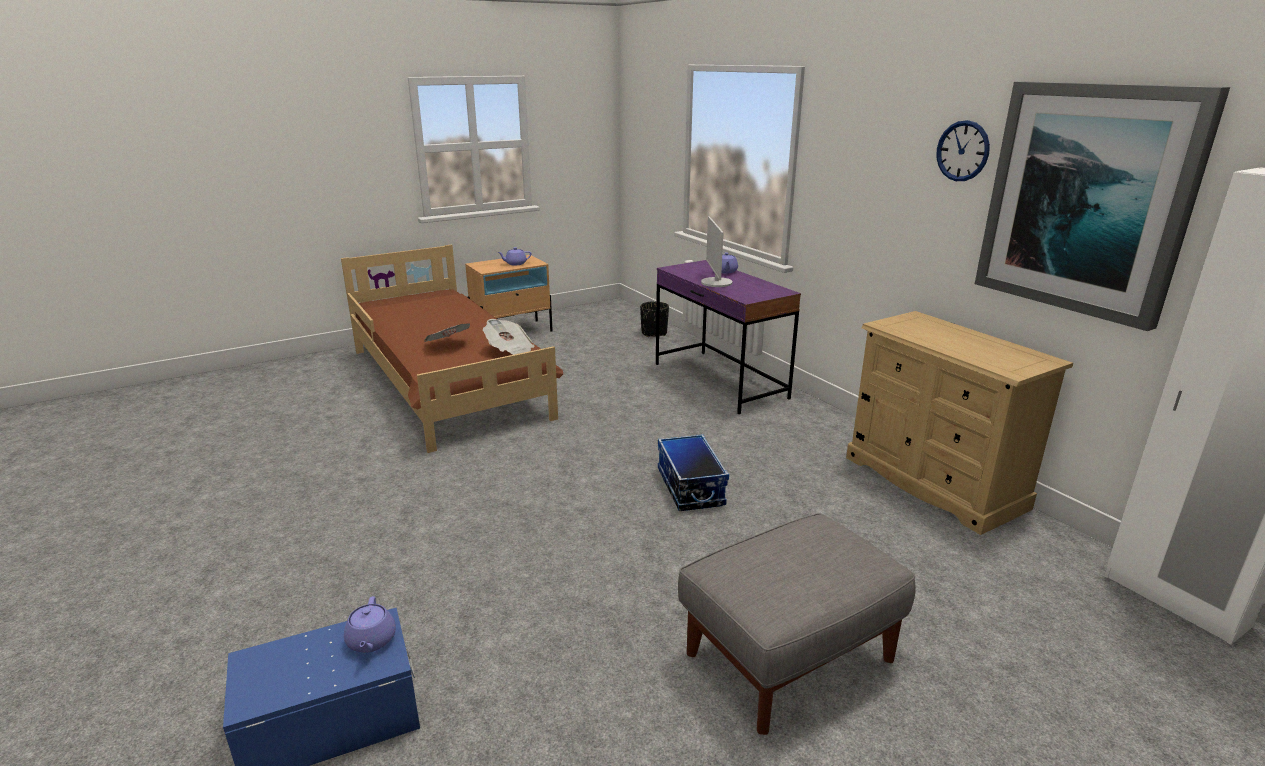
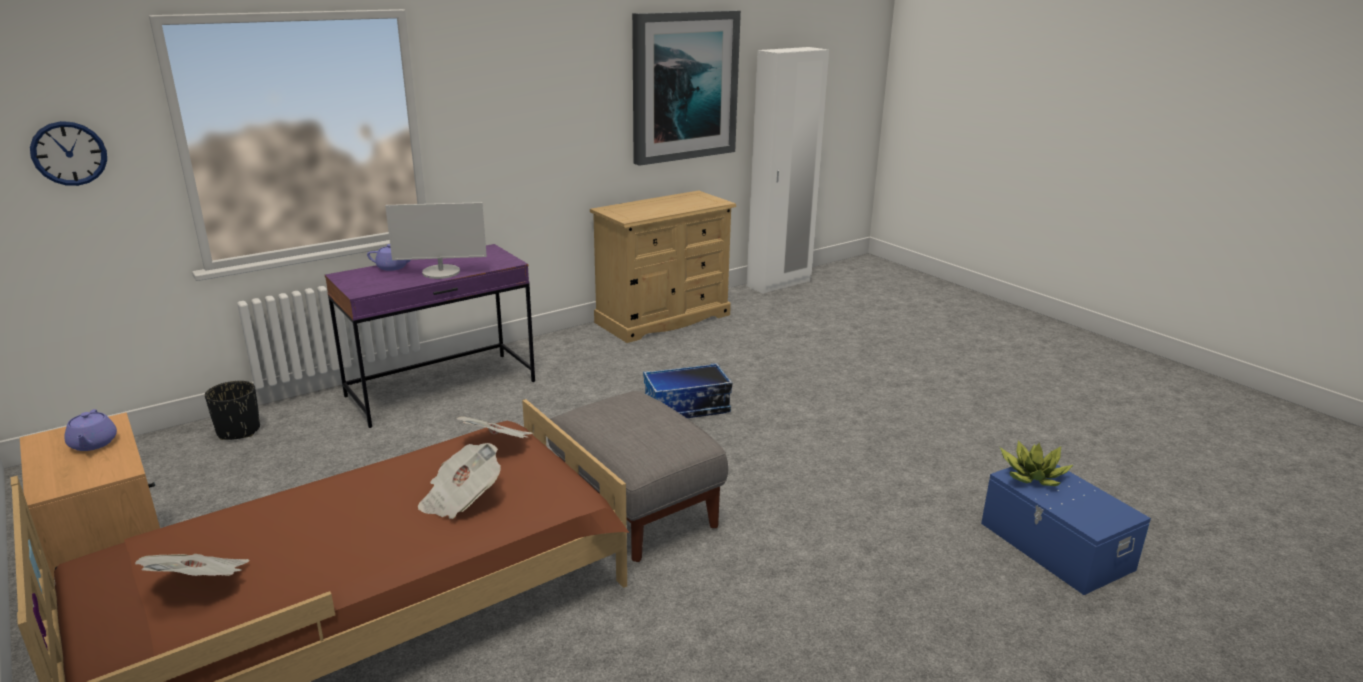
camera: 95 degrees left, 0 degrees up
purple teapot [344,596,396,653] -> potted plant [1000,440,1073,486]
grey ottoman [678,513,916,735] -> grey ottoman moved to [548,391,728,562]
wall clock [936,120,990,181] -> wall clock moved to [30,121,107,186]
none -> newspaper [135,554,250,576]

